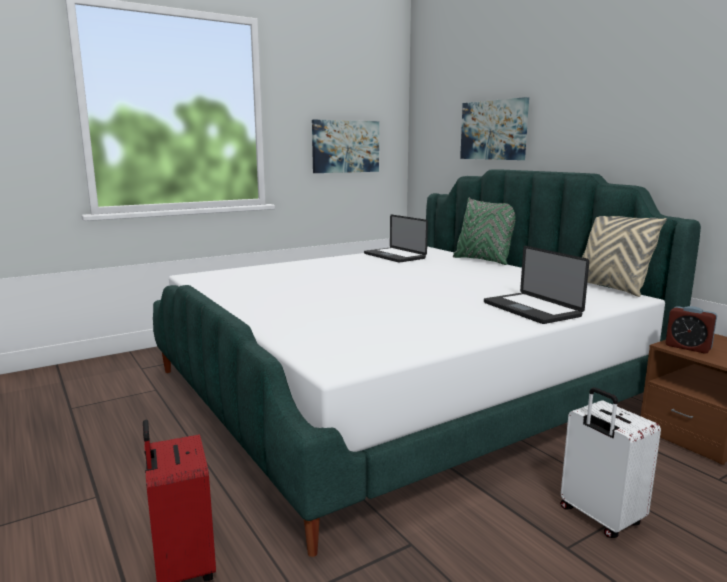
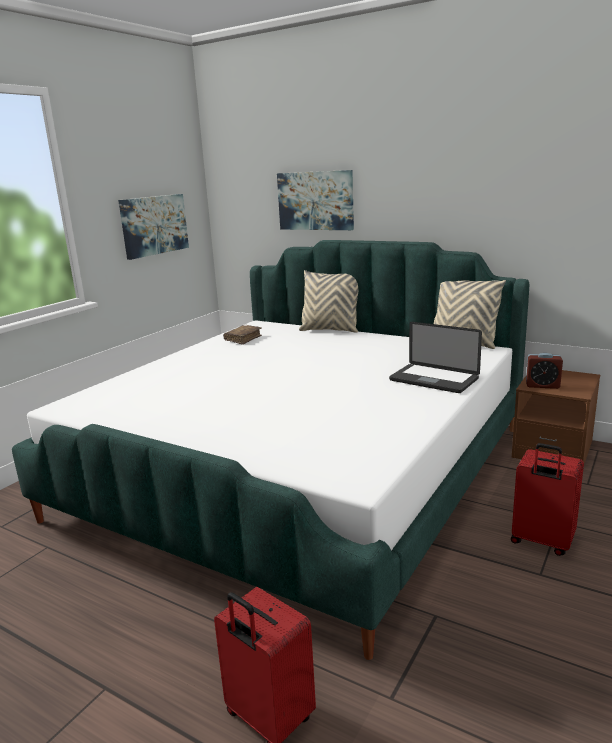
camera: 25 degrees left, 5 degrees up
laptop [364,214,428,263] -> brown book [223,325,262,345]
green pillow [453,198,515,265] -> beige pillow [299,270,358,333]
white suitcase [560,387,661,538] -> red suitcase [511,443,584,556]

